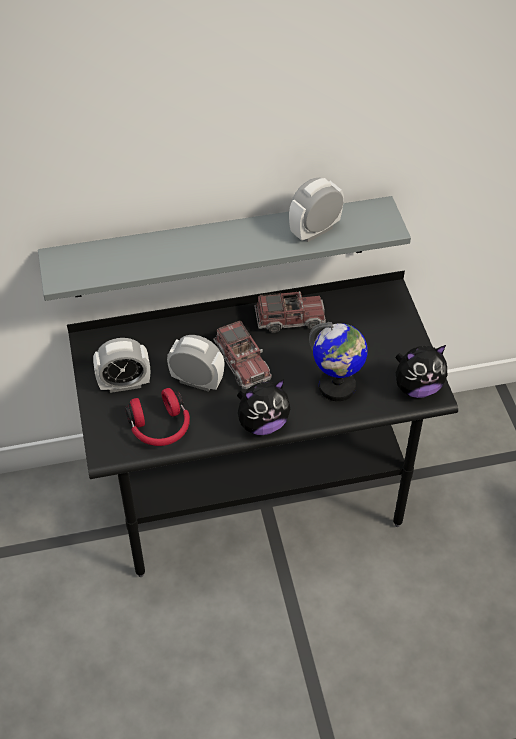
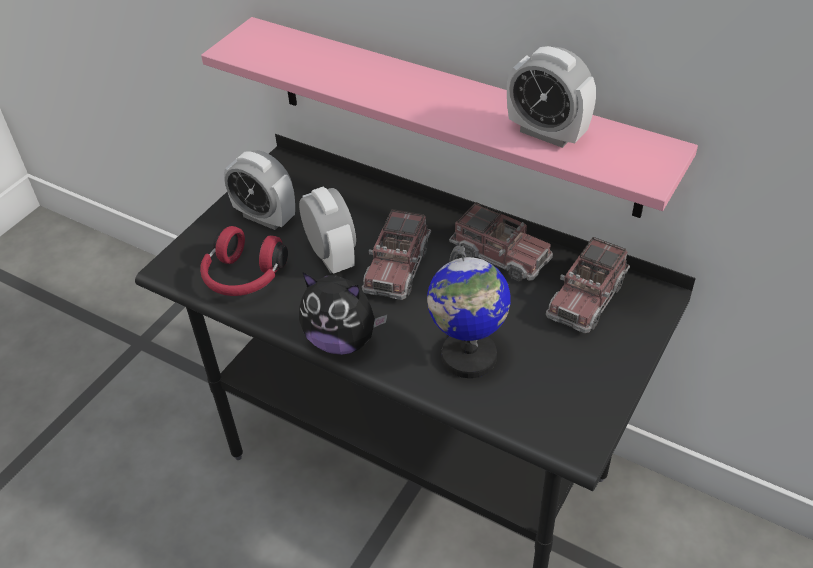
camera: 45 degrees right, 5 degrees down
grey shelf [38,196,411,301] -> pink shelf [201,17,698,218]
alarm clock [289,177,344,242] -> alarm clock turned 150 degrees counterclockwise [507,46,596,148]
plush toy [395,345,447,398] -> none
none -> toy truck [546,237,630,333]

